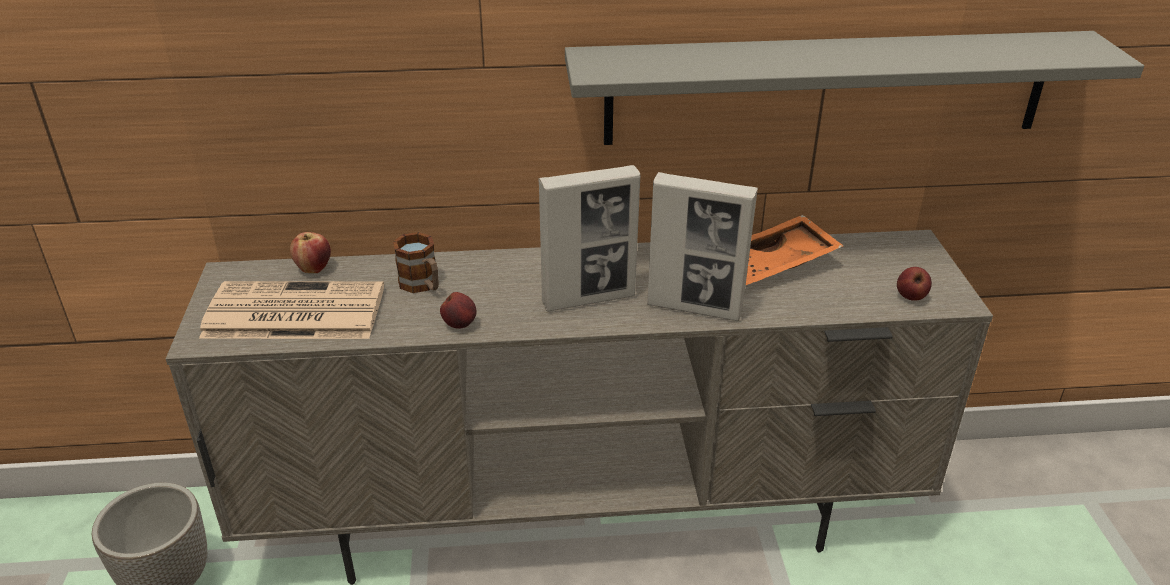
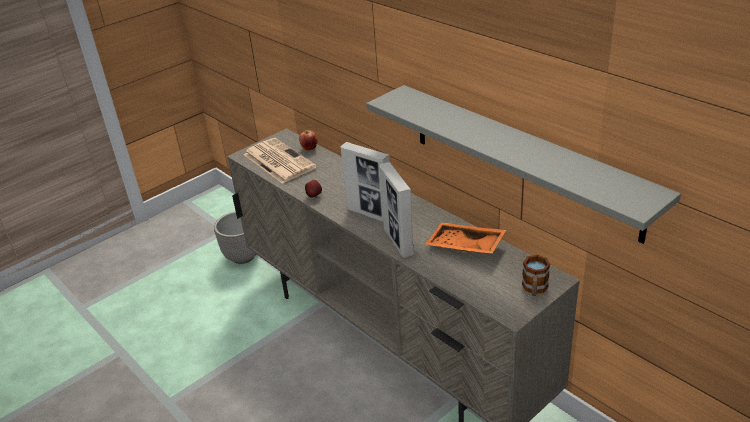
camera: 55 degrees right, 0 degrees up
mug [393,232,439,293] -> mug moved to [522,255,550,296]
apple [897,267,932,301] -> none

